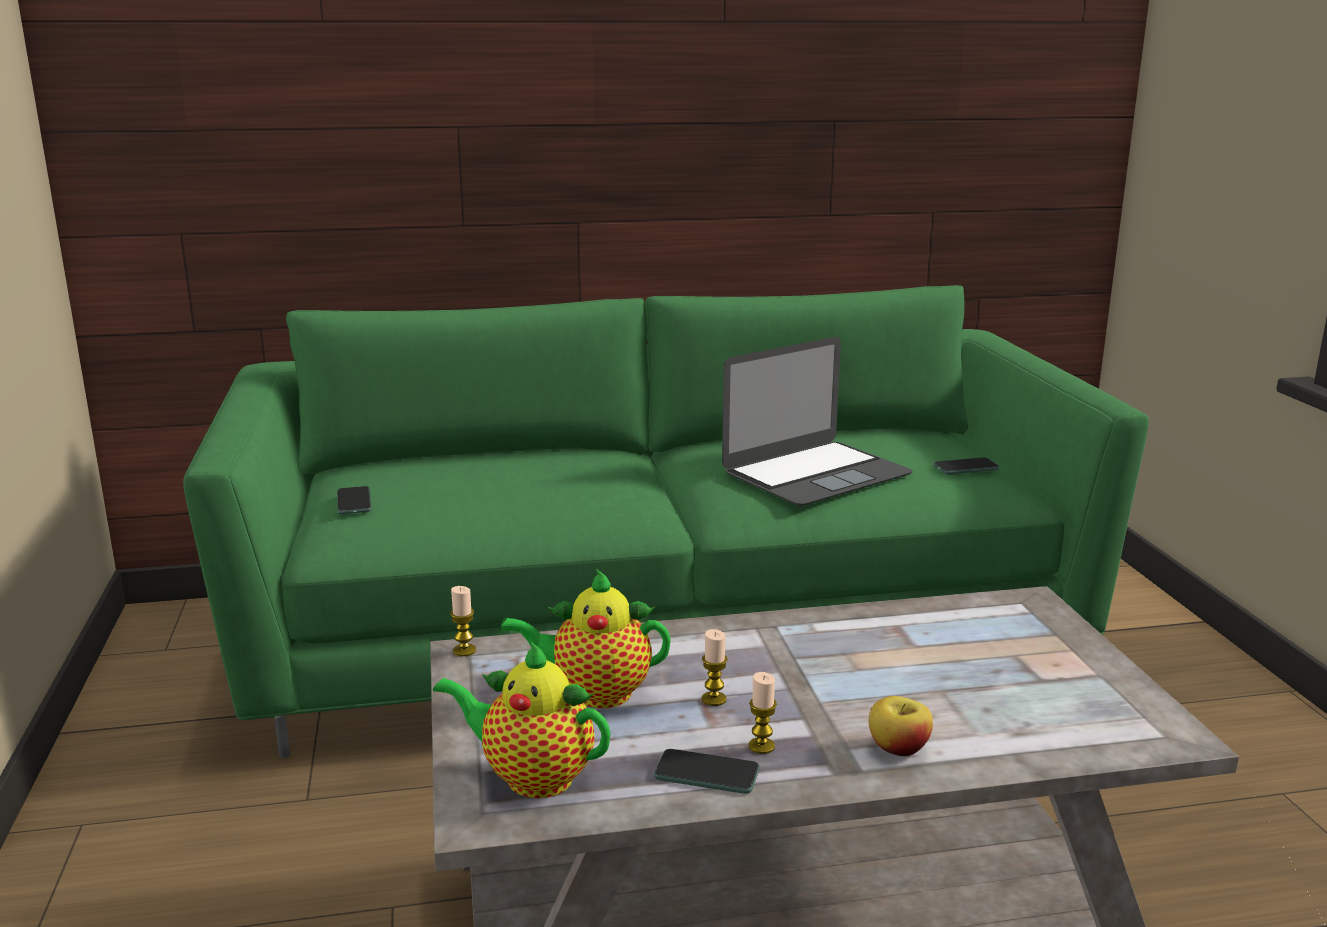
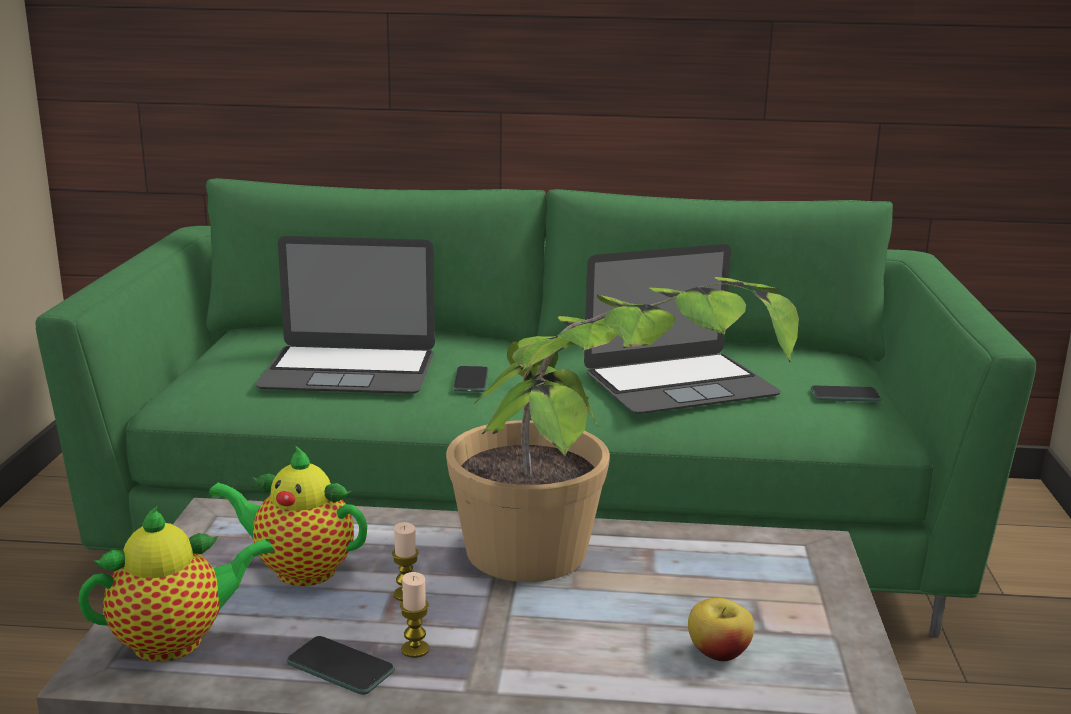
camera: 15 degrees right, 0 degrees up
phone [337,486,372,514] -> phone moved to [453,366,489,392]
teapot [433,642,611,798] -> teapot turned 120 degrees clockwise [78,505,275,662]
candle [450,586,476,656] -> none
apple [869,696,933,756] -> apple moved to [688,598,754,661]
none -> laptop [255,236,435,394]
none -> potted plant [446,277,799,582]

